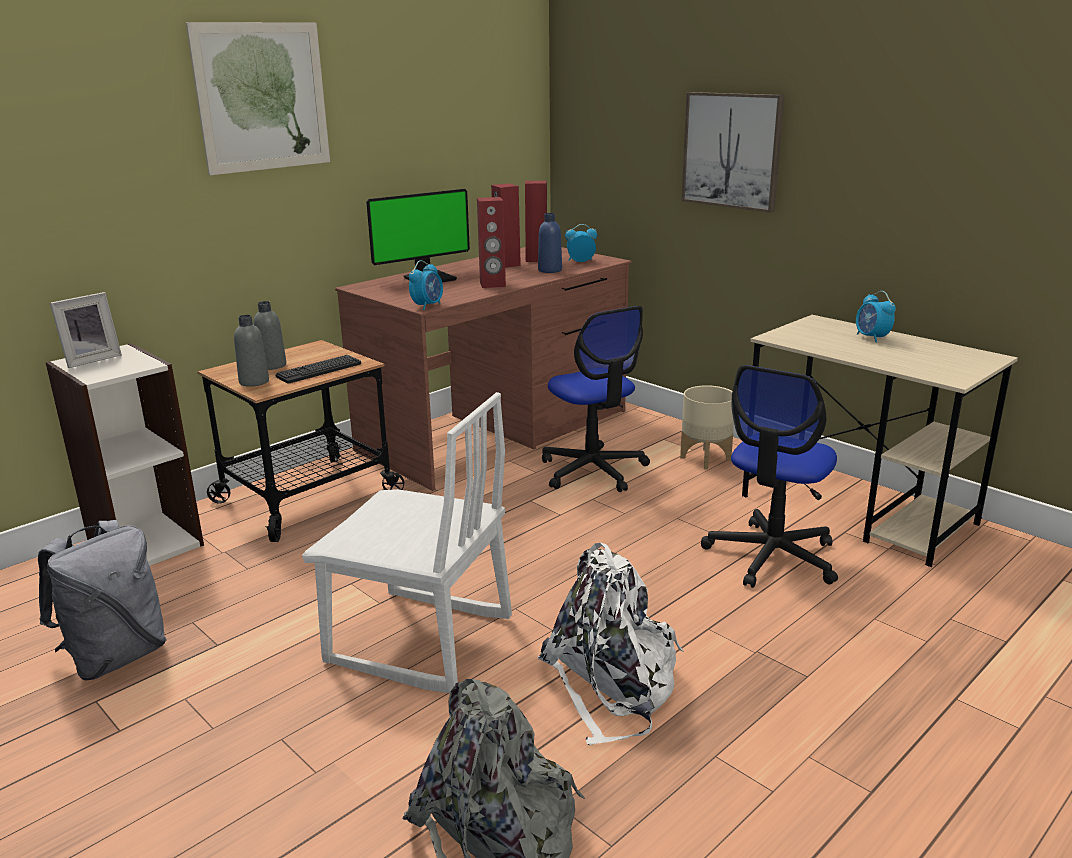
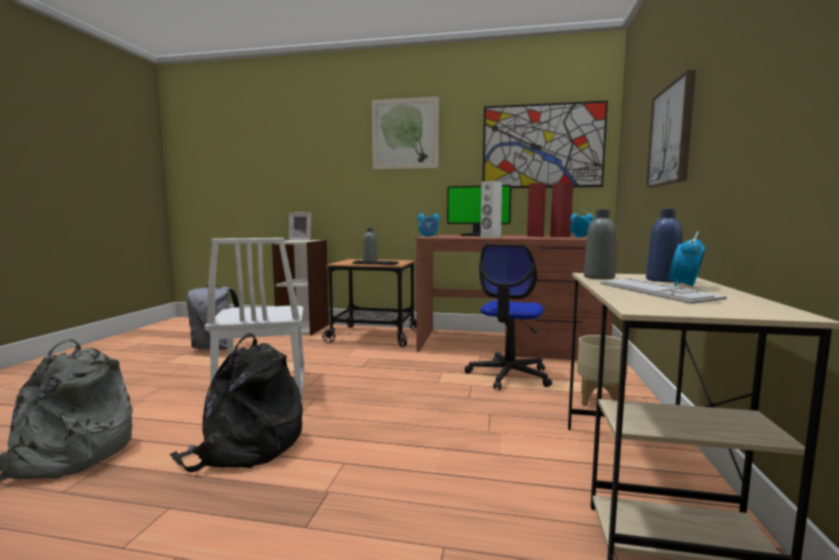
camera: 55 degrees right, 15 degrees down
grey bottle [234,315,269,387] -> grey bottle moved to [584,209,616,279]
red speaker [477,197,506,288] -> white speaker [480,181,502,238]
blue bottle [538,213,562,273] -> blue bottle moved to [646,209,683,282]
white backpack [538,543,684,745] -> black backpack [170,333,303,473]
office chair [701,365,838,588] -> none
none -> picture [483,101,608,188]
none -> keyboard [600,278,727,304]

